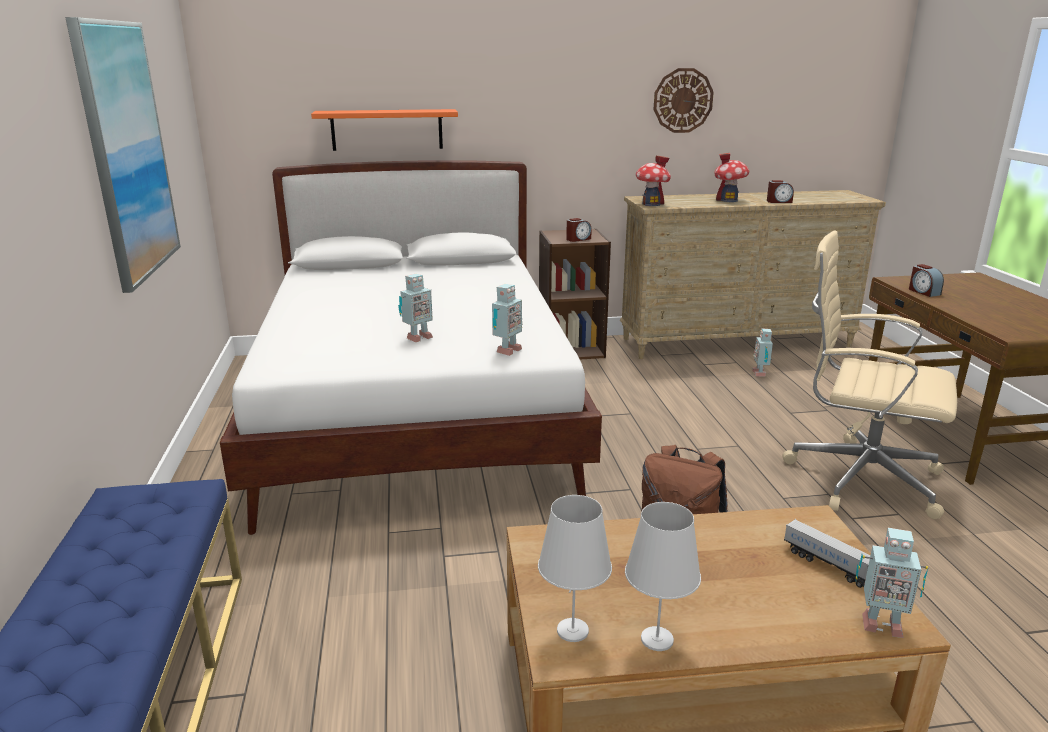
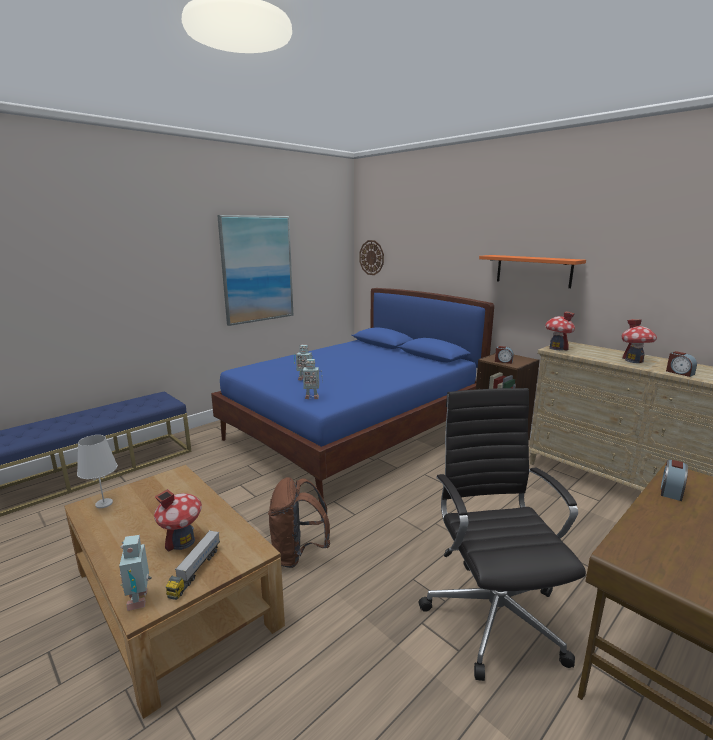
camera: 55 degrees right, 5 degrees down
white bed [220,160,602,535] -> blue bed [211,288,494,504]
orange shelf [311,109,458,151] -> orange shelf moved to [479,255,586,288]
white table lamp [625,502,701,651] -> none
wall clock [653,68,714,133] -> wall clock moved to [359,240,384,275]
toy robot [752,328,773,377] -> none
beige office chair [782,231,957,519] -> black office chair [418,388,586,681]
none -> toy house [154,489,202,552]

